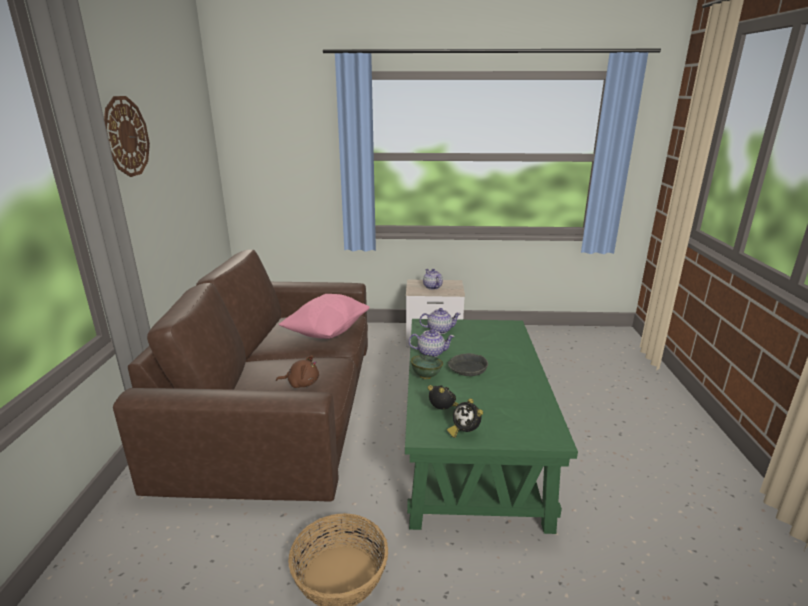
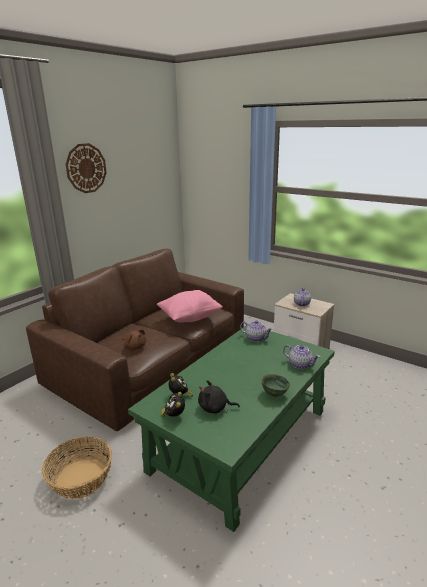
camera: 35 degrees right, 0 degrees up
teapot [409,329,455,357] -> teapot moved to [283,345,320,369]
green bowl [411,355,443,379] -> green bowl moved to [261,374,290,397]
grey bowl [448,353,488,376] -> none
none -> black plush toy [198,380,240,413]

